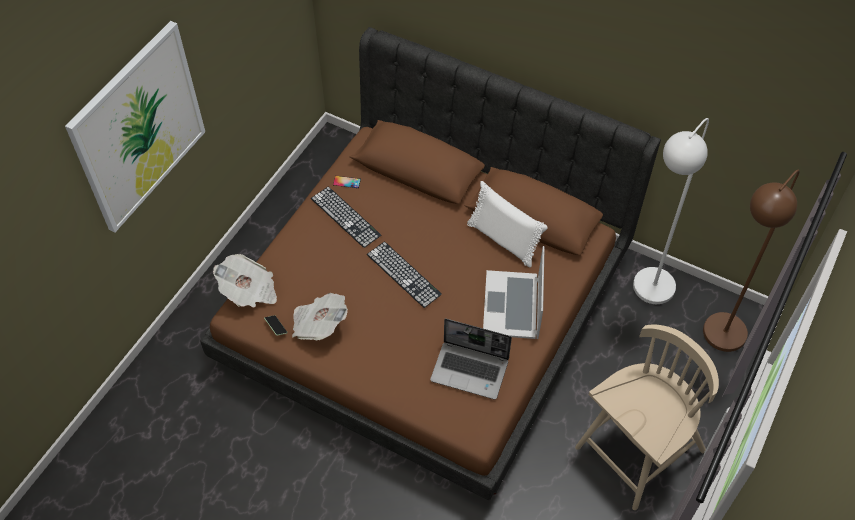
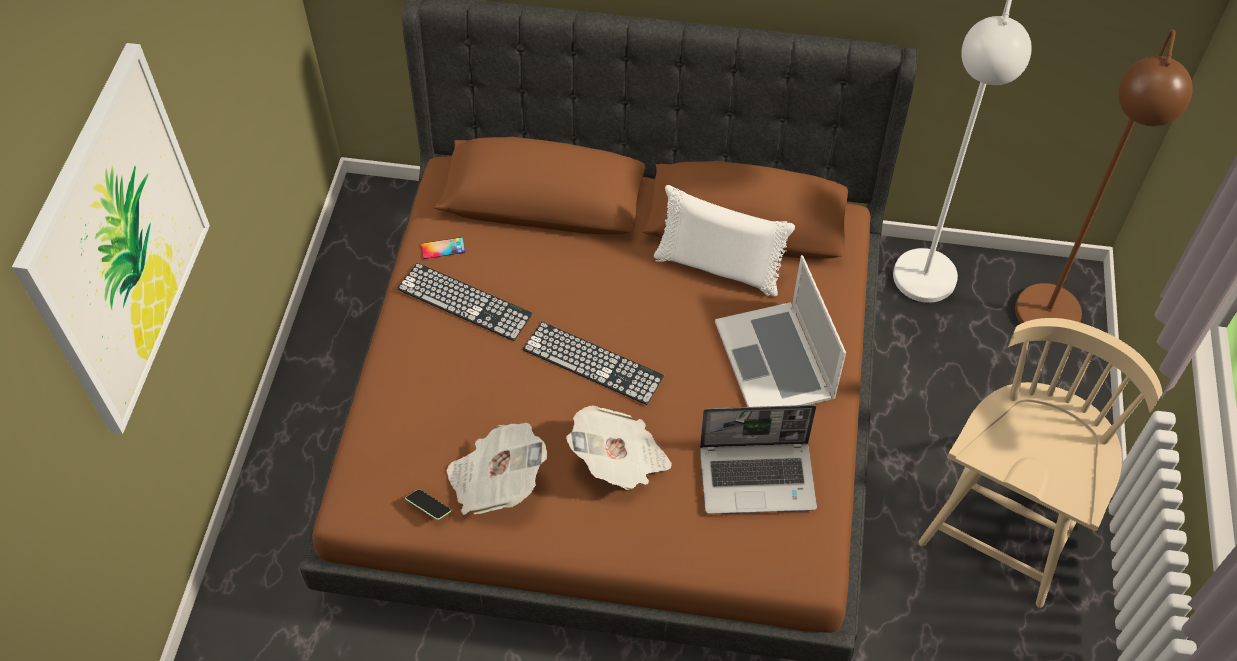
camera: 20 degrees left, 0 degrees up
newspaper [213,254,277,307] -> newspaper moved to [566,405,672,490]

